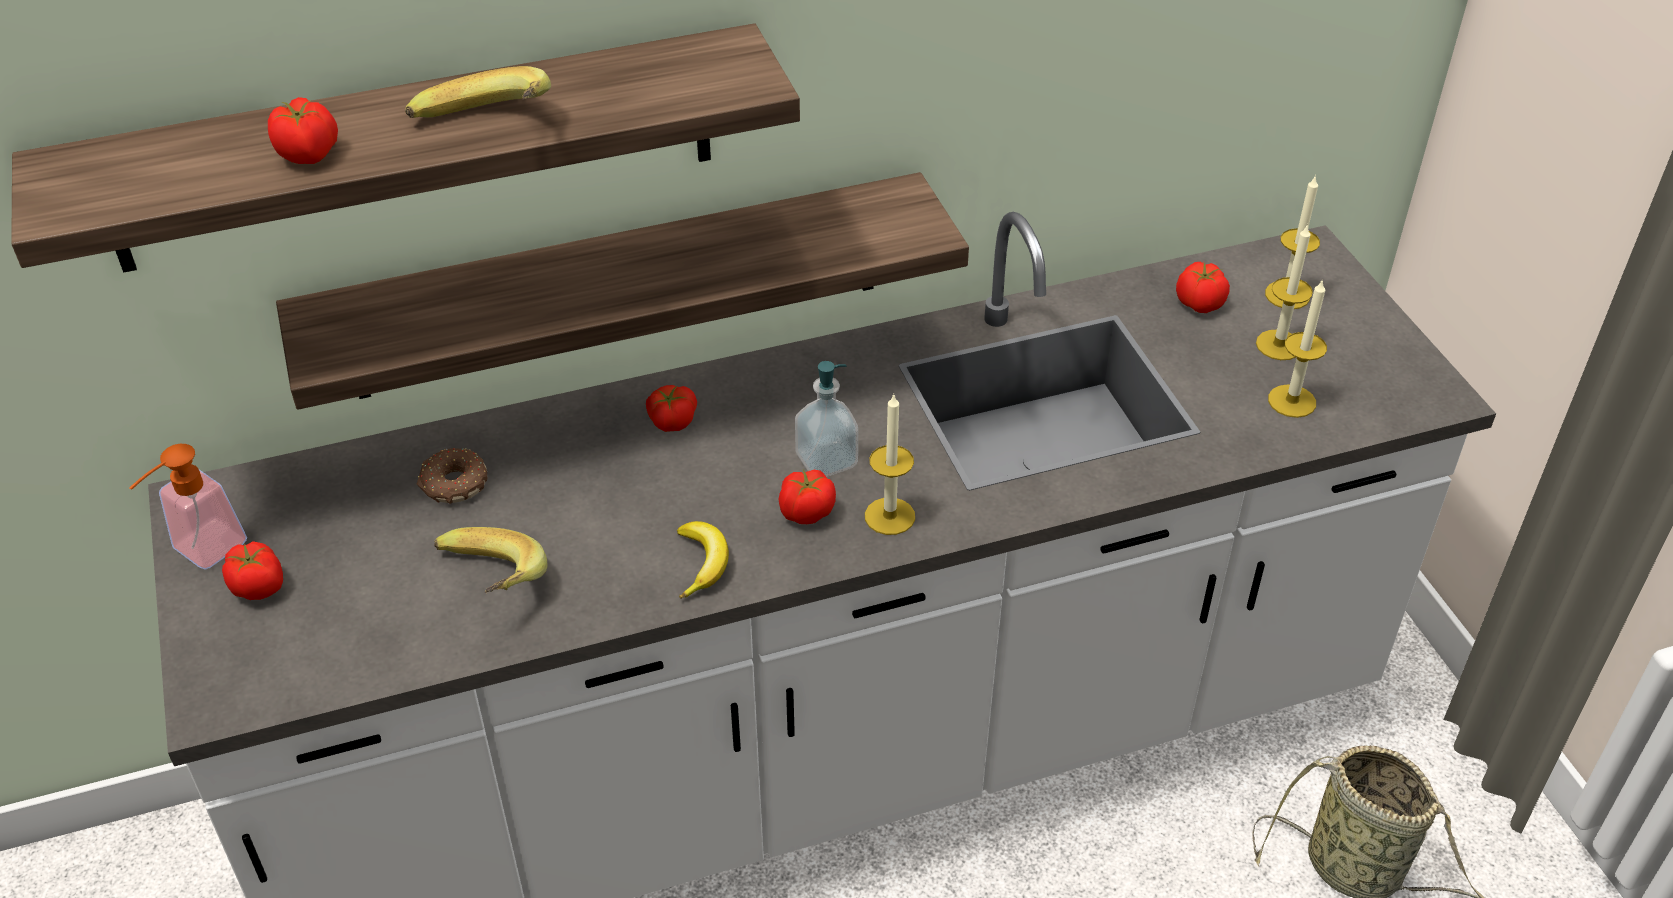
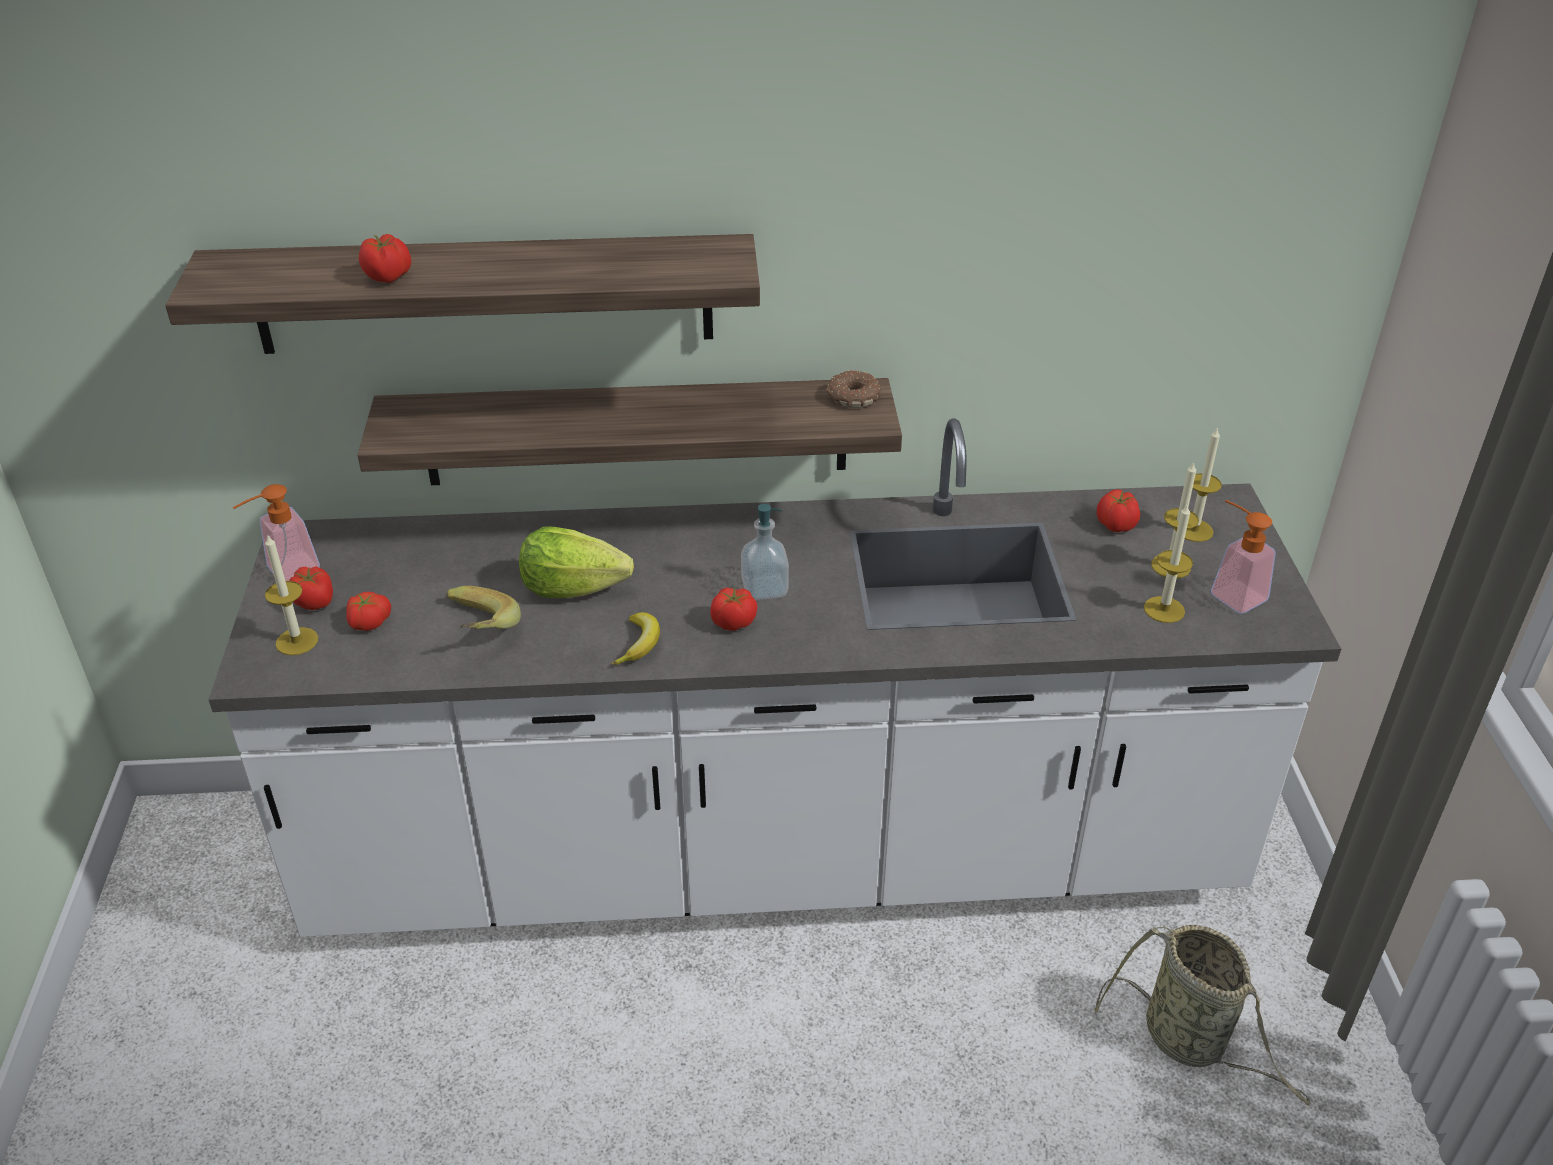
camera: 15 degrees right, 5 degrees down
banana [405,66,551,118] -> none
donut [417,448,487,504] -> donut moved to [826,370,881,408]
tomato [646,385,697,432] -> tomato moved to [346,592,391,631]
candle [865,394,915,535] -> candle moved to [265,534,318,655]
none -> lettuce [519,527,634,598]
none -> soap dispenser [1211,500,1276,614]

